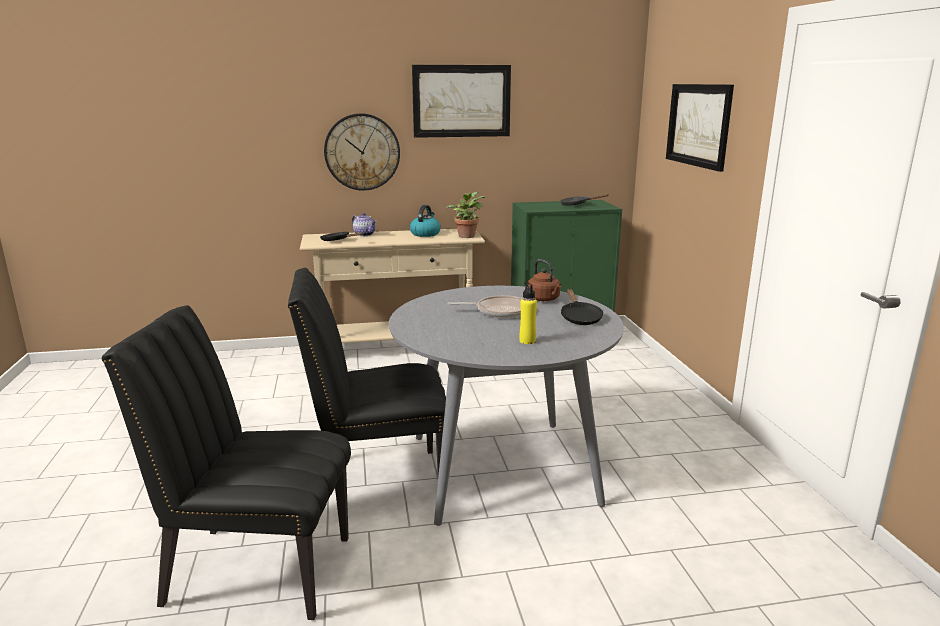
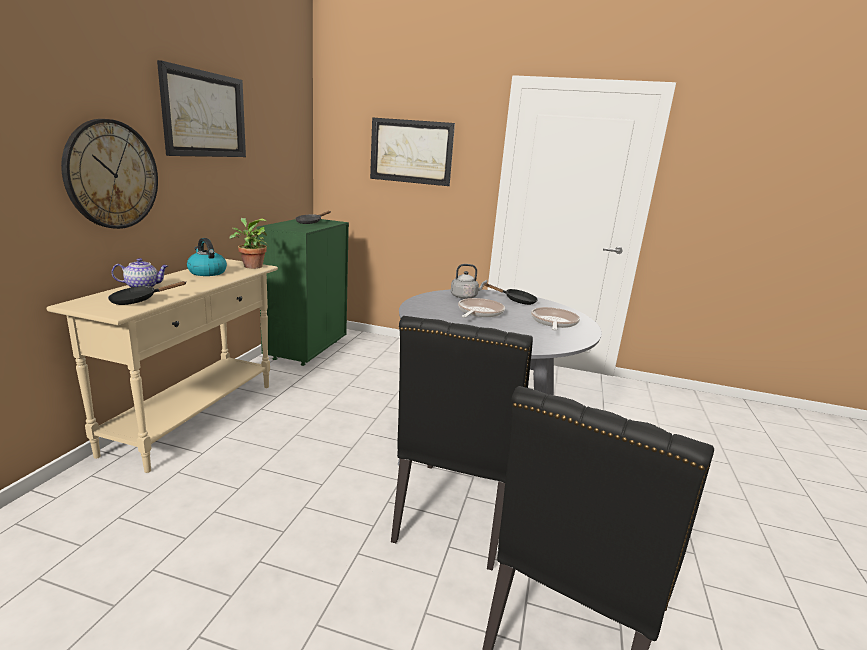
camera: 65 degrees left, 0 degrees up
yellow bottle [519,282,537,344] -> frying pan [531,307,580,331]
brown kettle [528,259,561,301] -> grey kettle [451,264,487,299]

